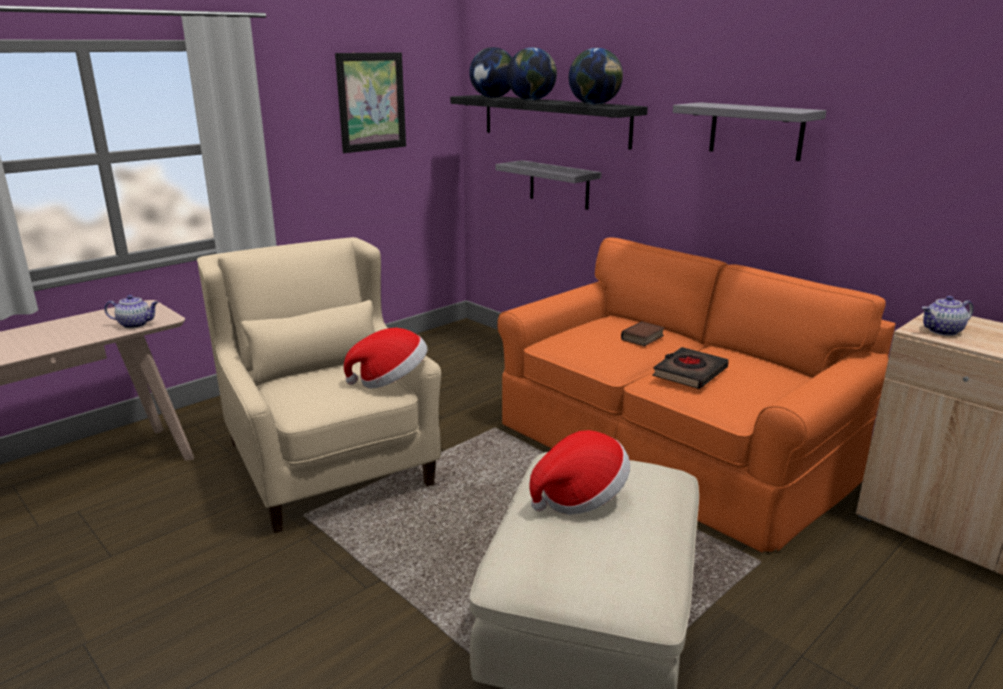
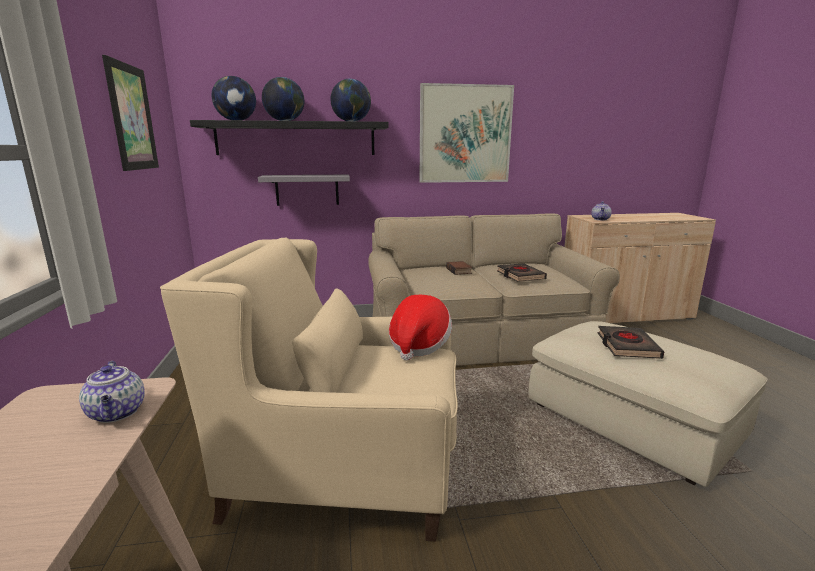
camera: 55 degrees left, 5 degrees down
teapot [104,295,159,328] -> teapot turned 120 degrees clockwise [79,361,145,423]
orange sofa [497,237,896,553] -> beige sofa [368,214,620,366]
hat [529,430,630,515] -> black book [598,326,664,359]
grey shelf [673,102,826,161] -> picture [419,83,514,183]

